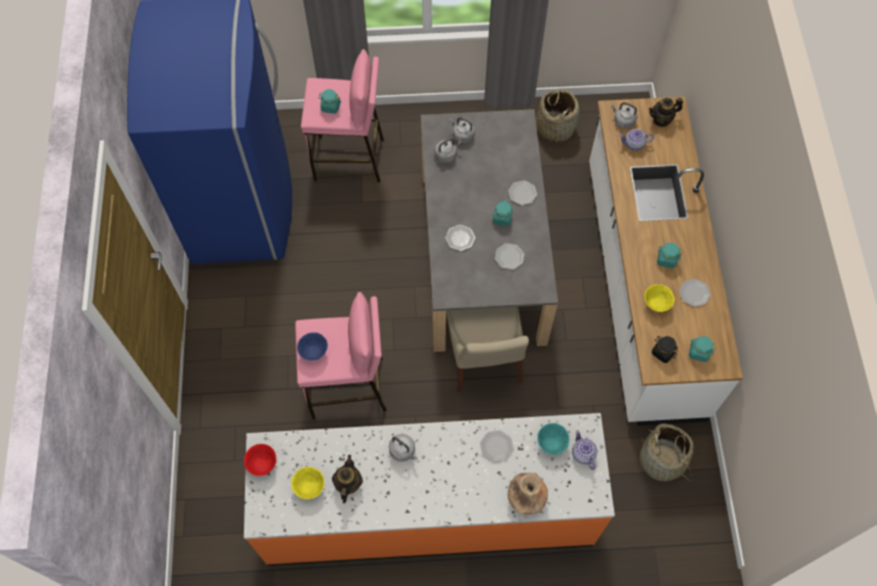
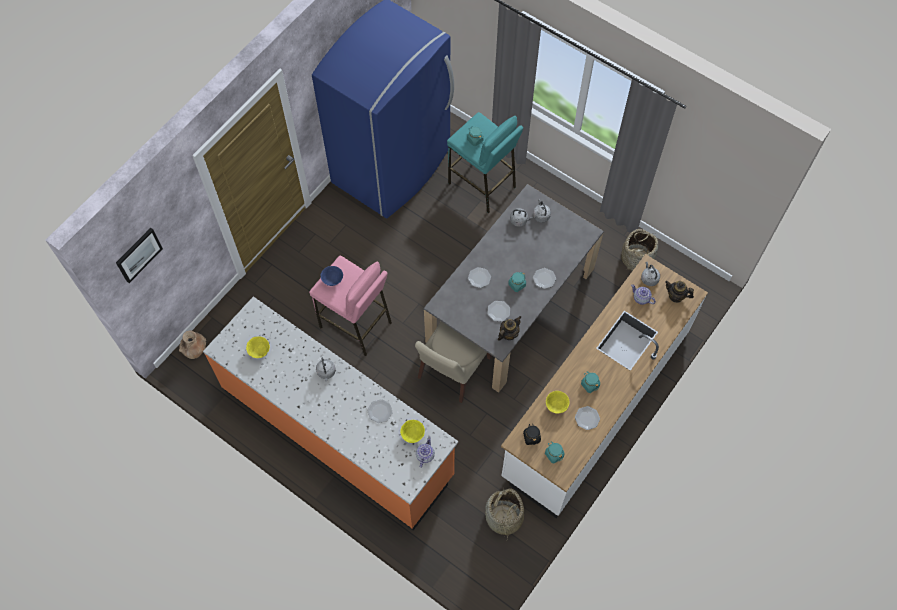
camera: 40 degrees right, 0 degrees up
red bowl [244,444,276,476] -> none
pink stool [301,49,384,183] -> turquoise stool [447,112,523,214]
teapot [332,455,363,503] -> teapot moved to [498,316,521,341]
brown vase [508,473,548,515] -> brown vase moved to [179,331,206,359]
turquoise bowl [537,423,569,455] -> yellow bowl [400,420,425,443]
none -> picture [116,228,163,283]

